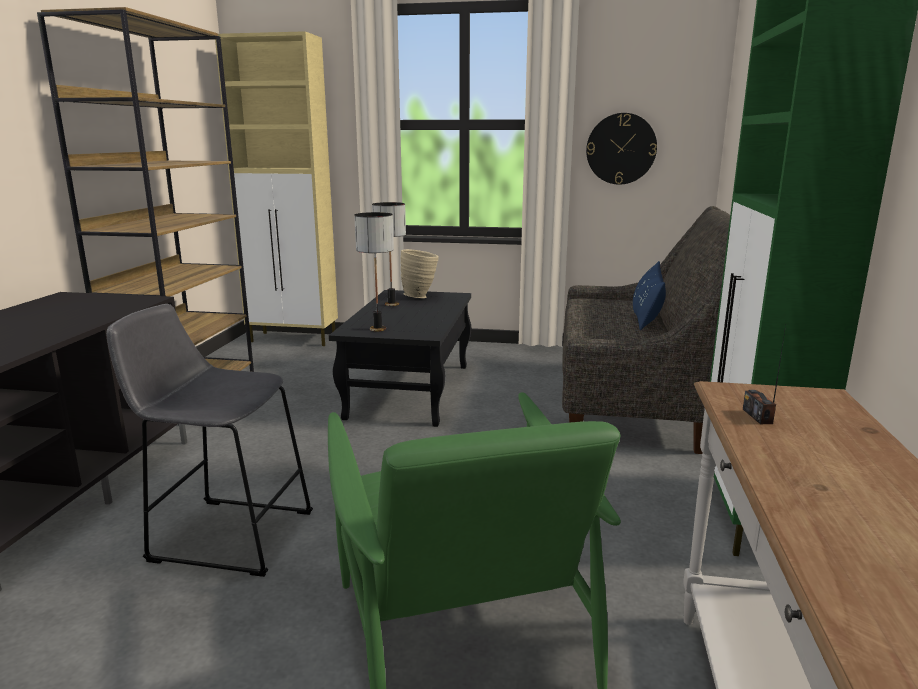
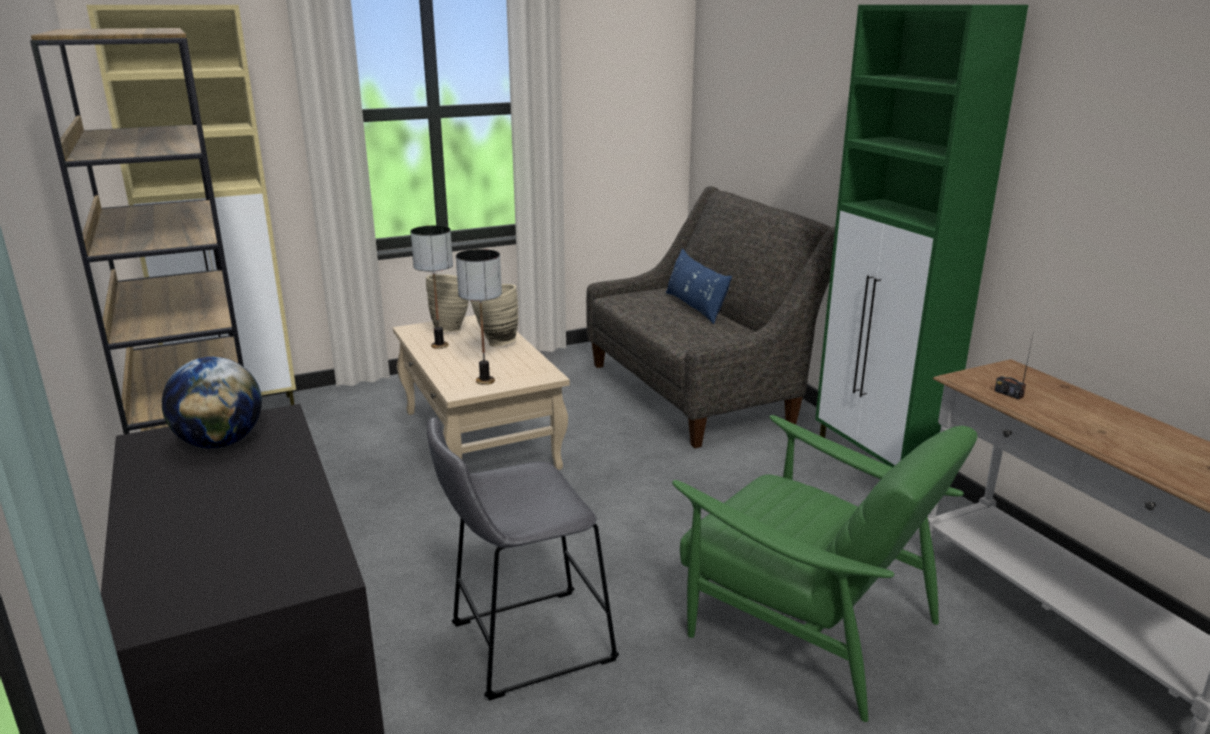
camera: 35 degrees left, 5 degrees up
black coffee table [329,290,471,427] -> beige coffee table [393,315,570,470]
wall clock [586,113,657,184] -> none
none -> globe [162,357,262,448]
none -> beige vase [470,284,518,347]

